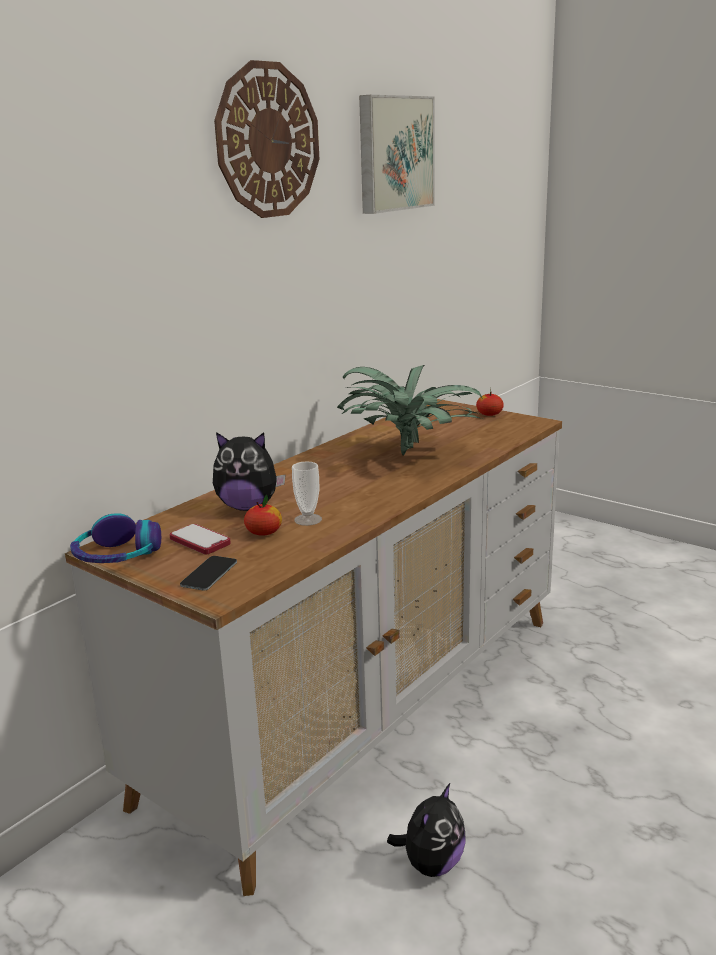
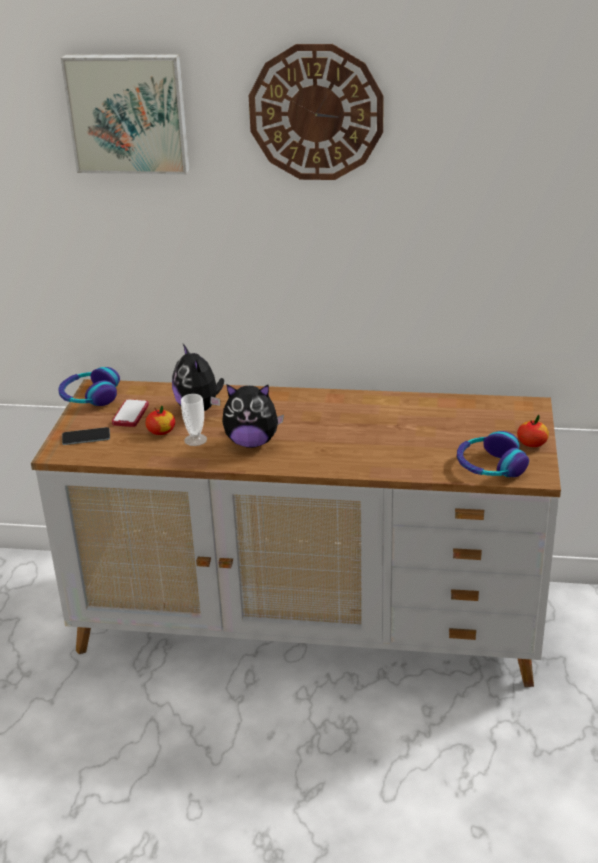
camera: 60 degrees right, 10 degrees up
potted plant [337,365,482,456] -> none
picture [359,95,434,214] -> picture moved to [61,54,190,174]
plush toy [387,783,466,877] -> plush toy moved to [222,384,284,448]
none -> headphones [457,431,529,477]

